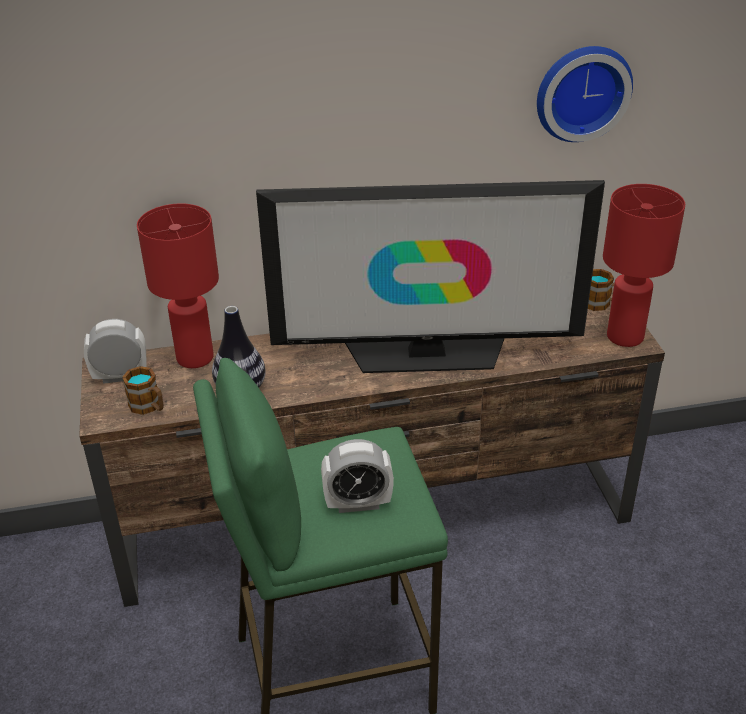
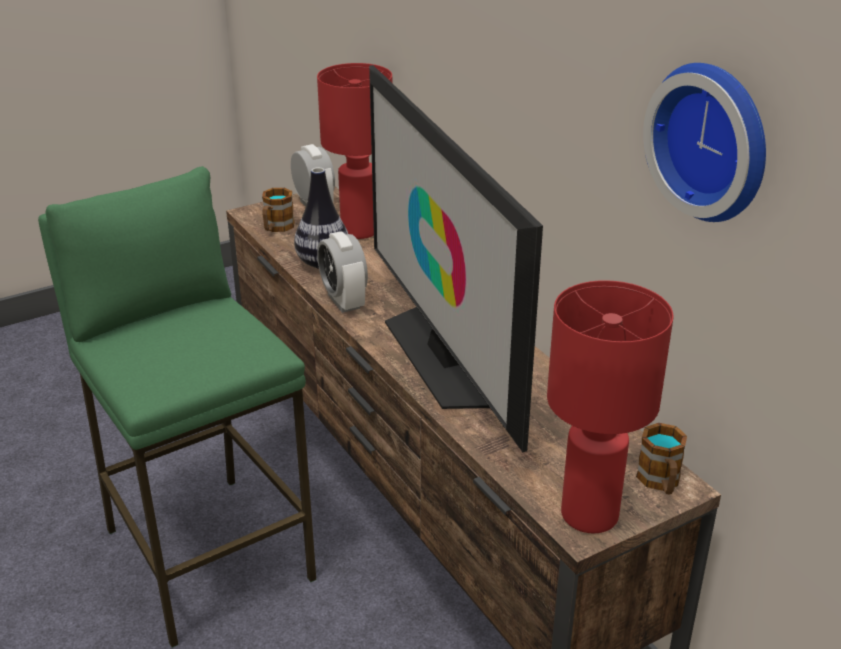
camera: 70 degrees right, 5 degrees down
alarm clock [321,439,394,513] -> alarm clock moved to [317,231,368,313]

